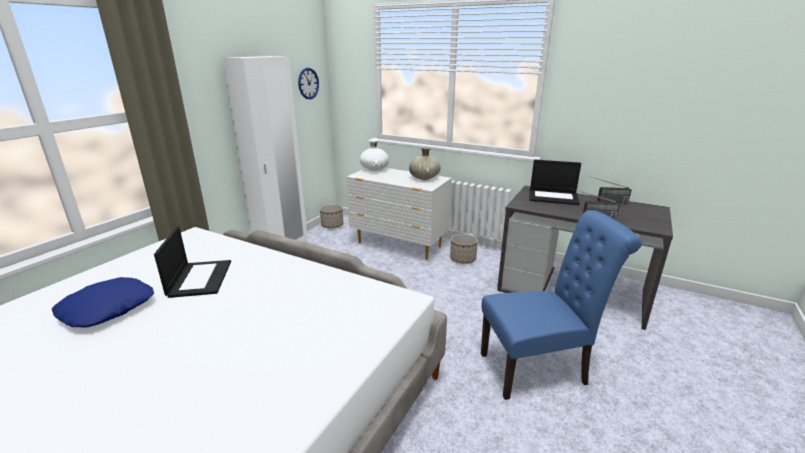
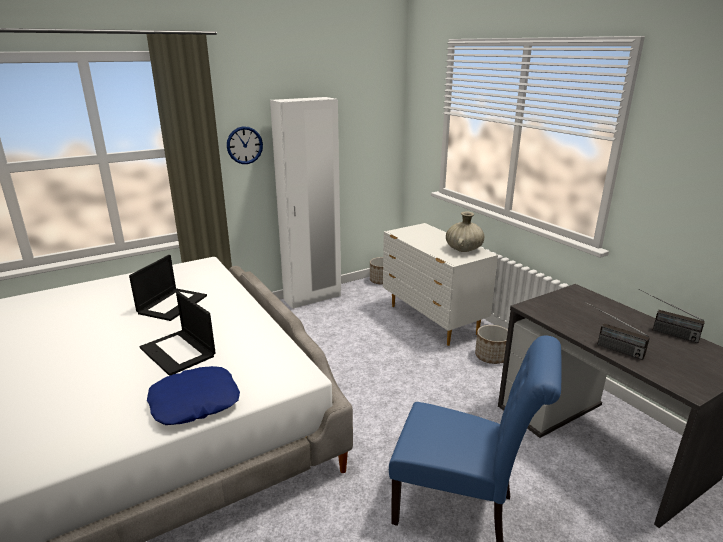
camera: 30 degrees right, 0 degrees up
blue pillow [52,277,154,327] -> blue pillow moved to [147,366,240,425]
wall clock [298,68,319,99] -> wall clock moved to [227,126,263,164]
white vase [360,139,389,171] -> none
laptop [530,159,581,205] -> laptop moved to [140,291,216,376]

